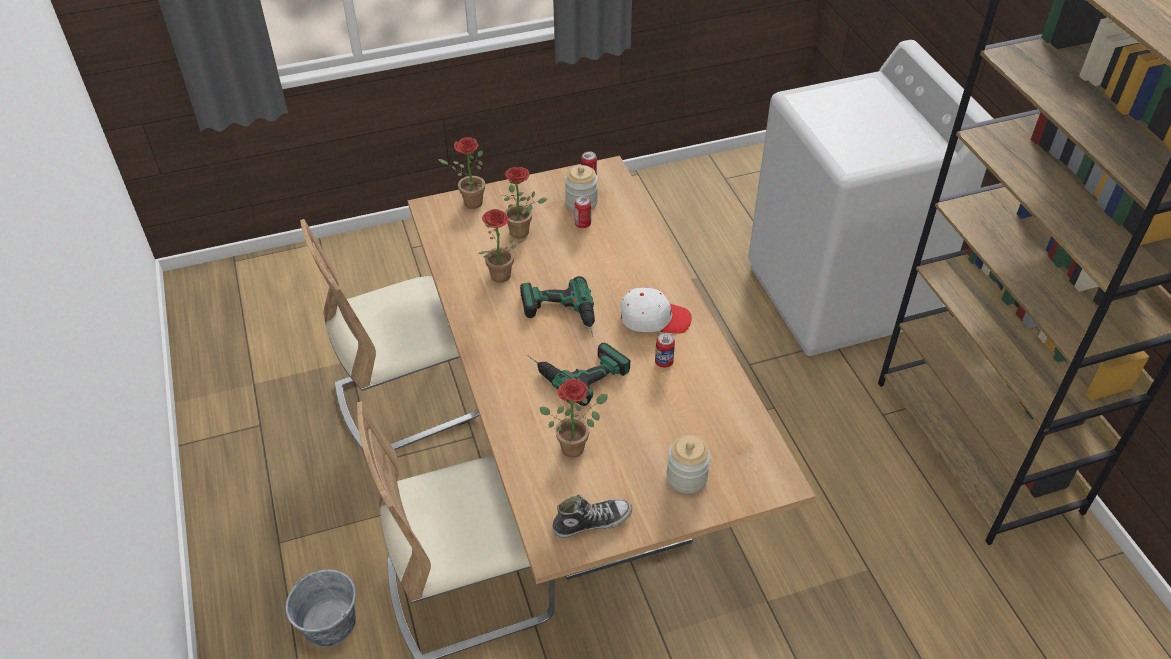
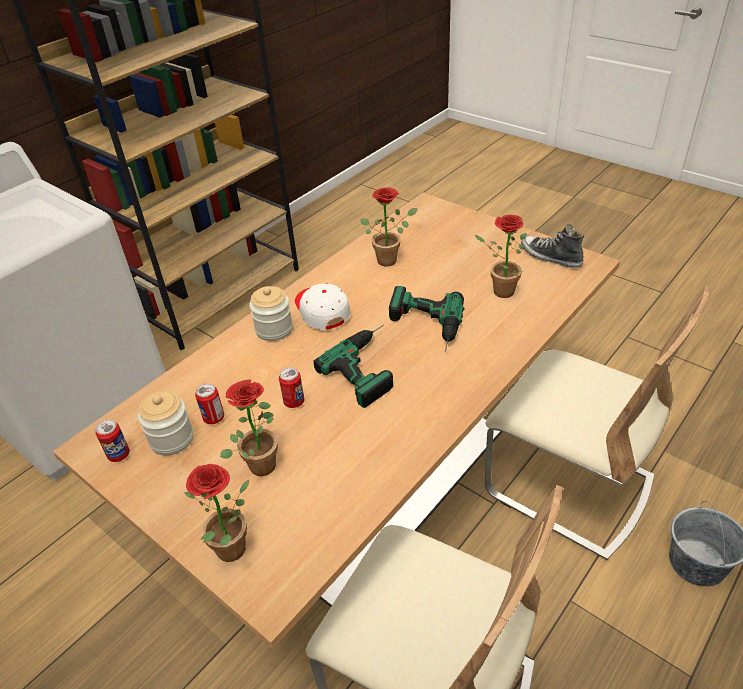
camera: 120 degrees left, 5 degrees down
potted plant [479,209,527,282] -> potted plant moved to [361,187,418,266]
can [655,333,675,368] -> can moved to [279,367,304,408]
jar [666,435,711,494] -> jar moved to [249,286,293,341]

